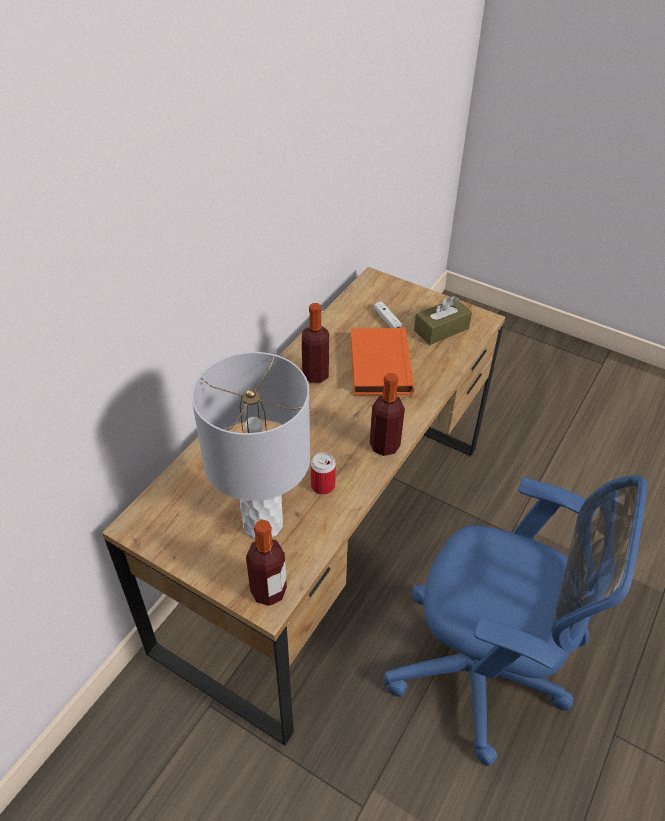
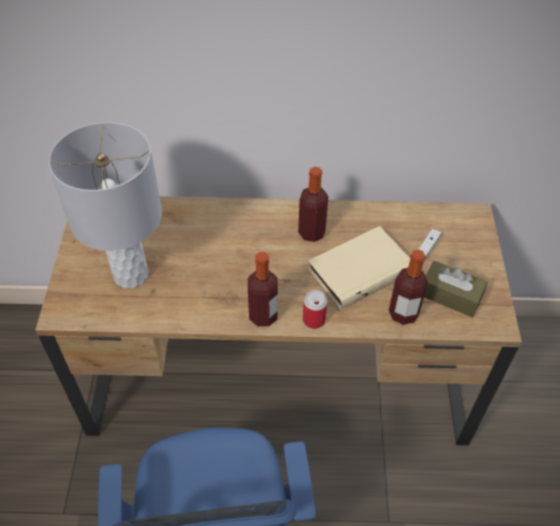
camera: 60 degrees right, 5 degrees up
bottle [246,520,287,606] -> bottle moved to [389,249,428,325]
can [311,452,336,495] -> can moved to [303,290,328,329]
orange book [350,327,414,395] -> beige book [307,226,410,309]

